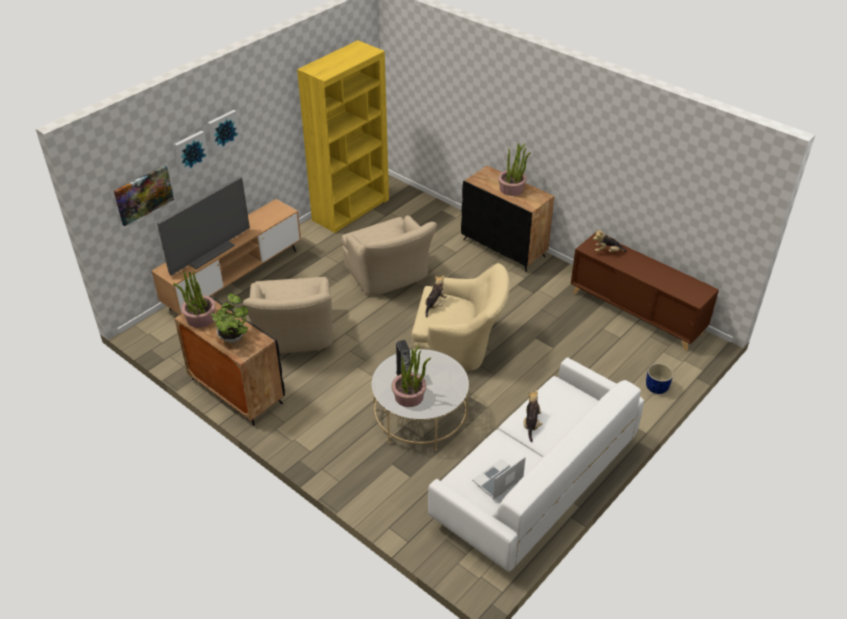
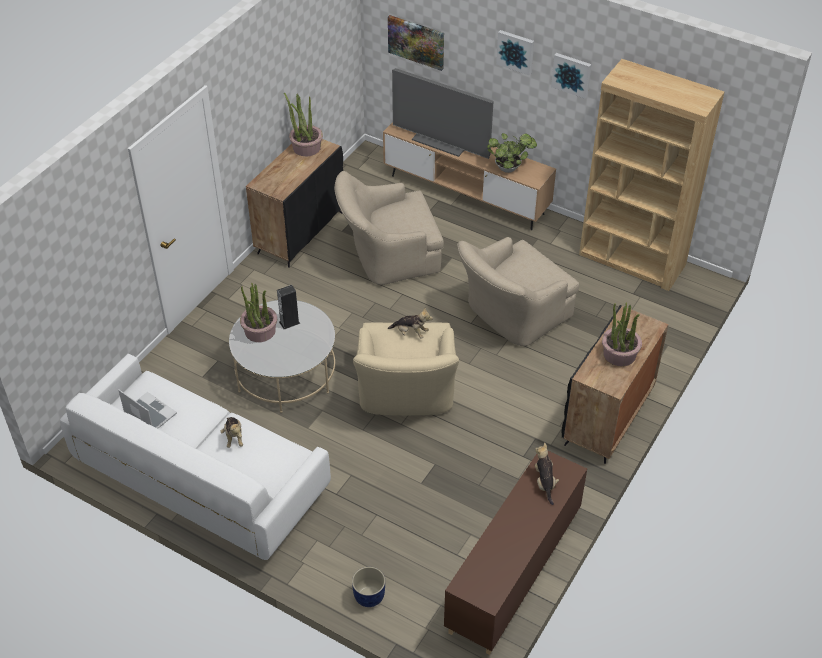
camera: 80 degrees right, 5 degrees up
picture [174,131,209,175] -> picture moved to [551,53,591,99]
potted plant [210,293,248,343] -> potted plant moved to [487,133,537,173]
yellow bookcase [297,40,389,233] -> brown bookcase [579,59,724,291]
plush toy [524,390,543,442] -> plush toy turned 75 degrees clockwise [220,417,243,448]

